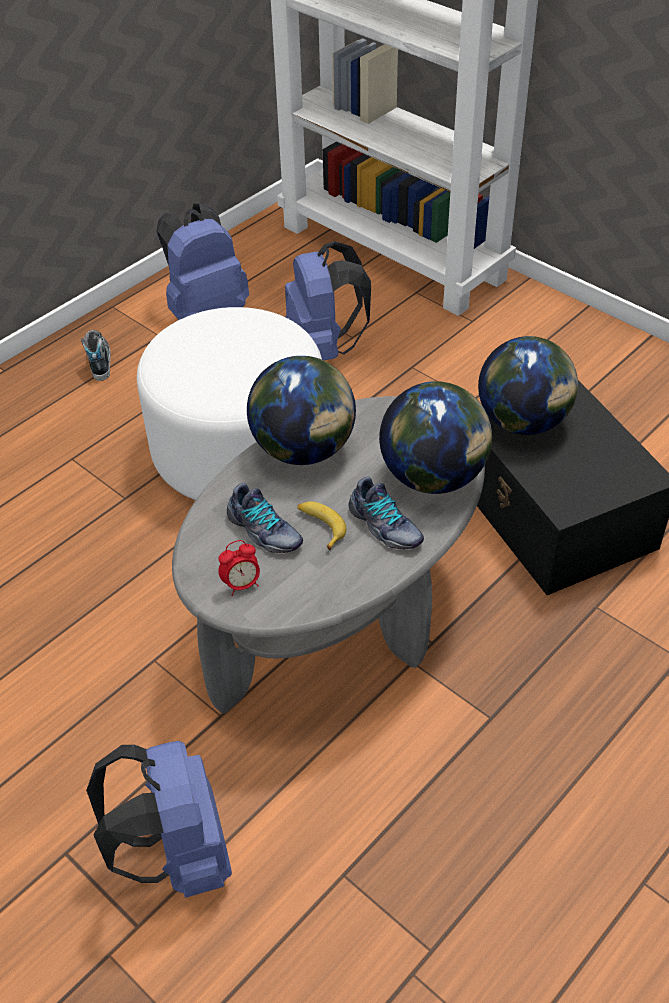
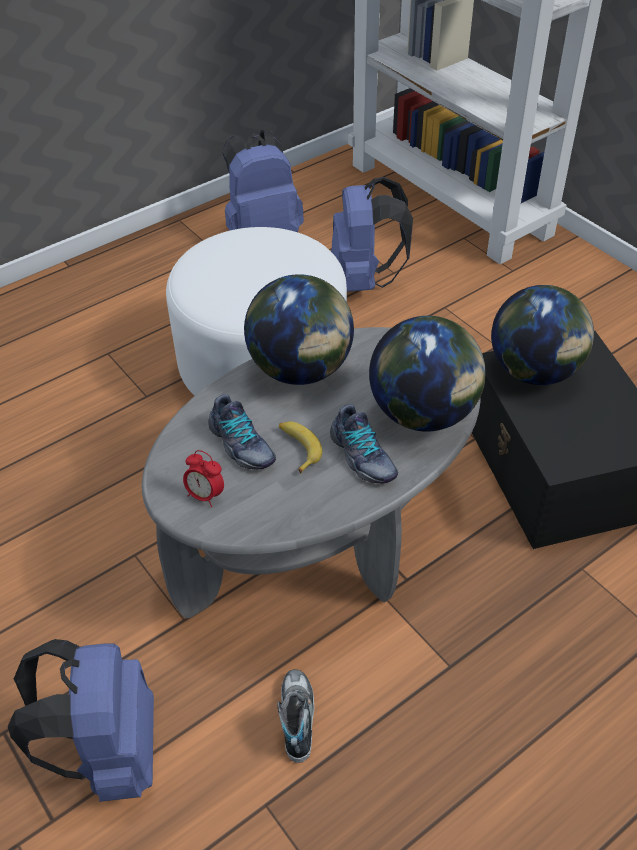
camera: 10 degrees right, 0 degrees up
shoe [81,330,111,381] -> shoe moved to [277,669,314,763]
alarm clock [218,540,260,596] -> alarm clock turned 45 degrees clockwise [183,450,224,507]

